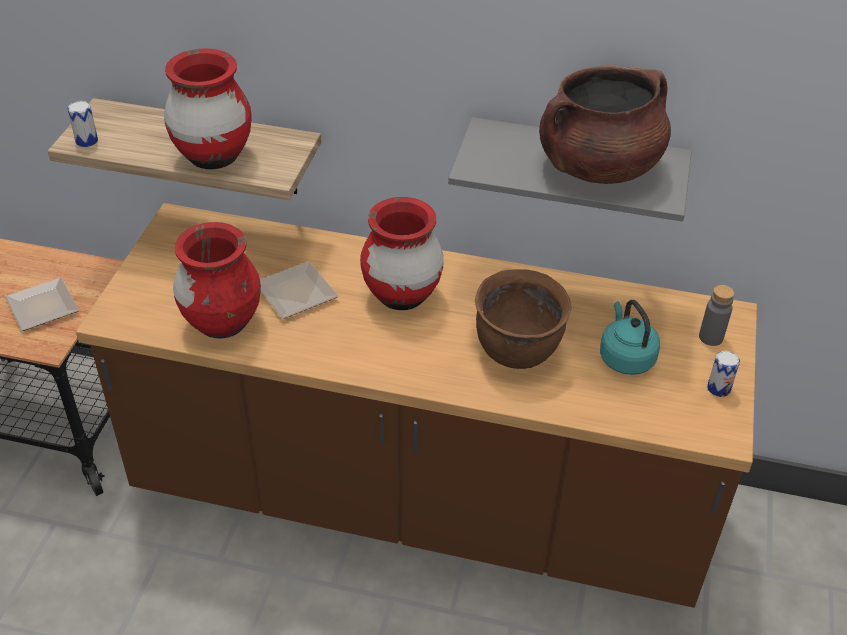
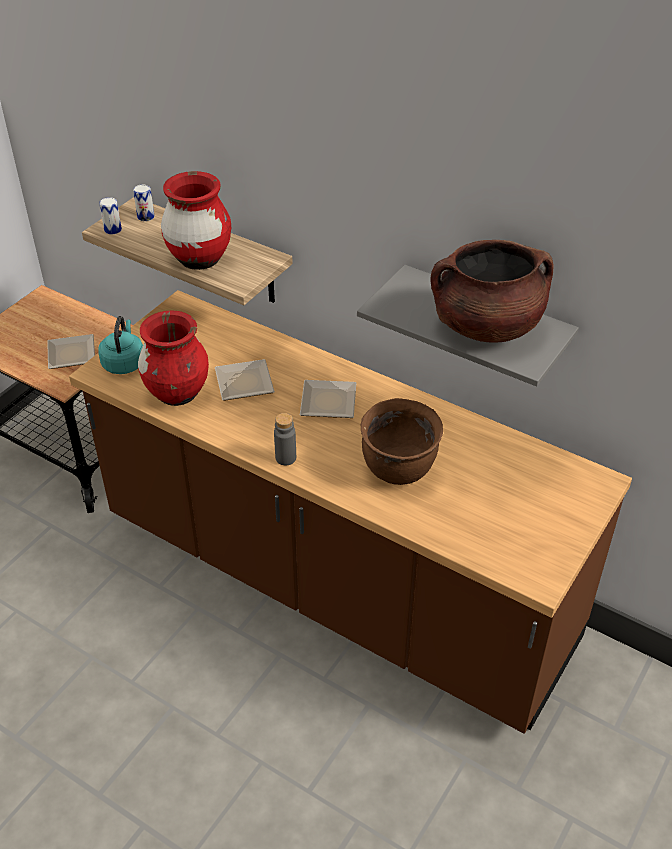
camera: 20 degrees right, 0 degrees up
red vase [360,197,444,310] -> plate [300,380,357,418]
turquoise kettle [600,300,660,375] -> turquoise kettle moved to [98,316,143,374]
grey bottle [699,285,734,346] -> grey bottle moved to [274,413,296,465]
can [707,351,740,397] -> can moved to [133,185,154,221]

